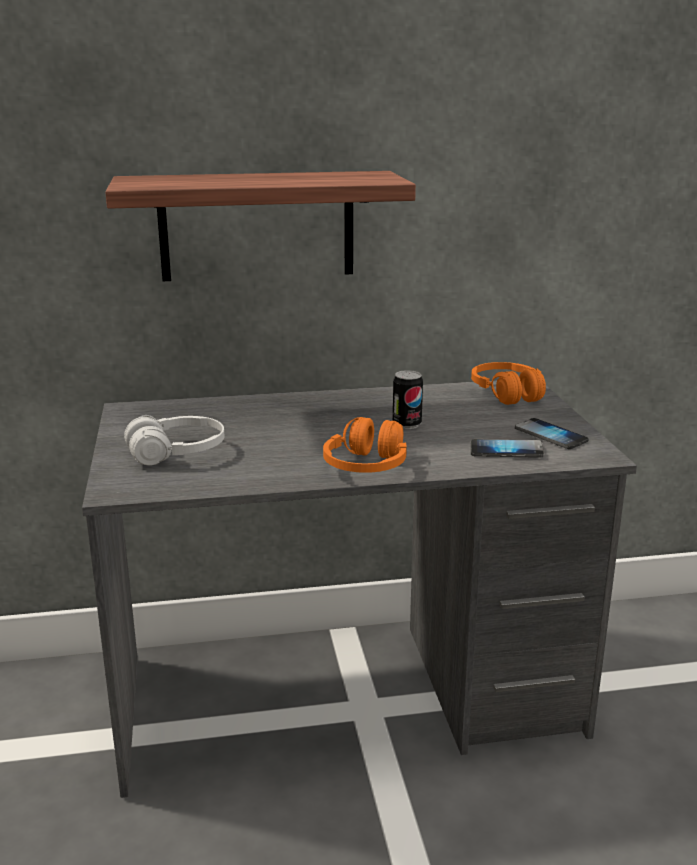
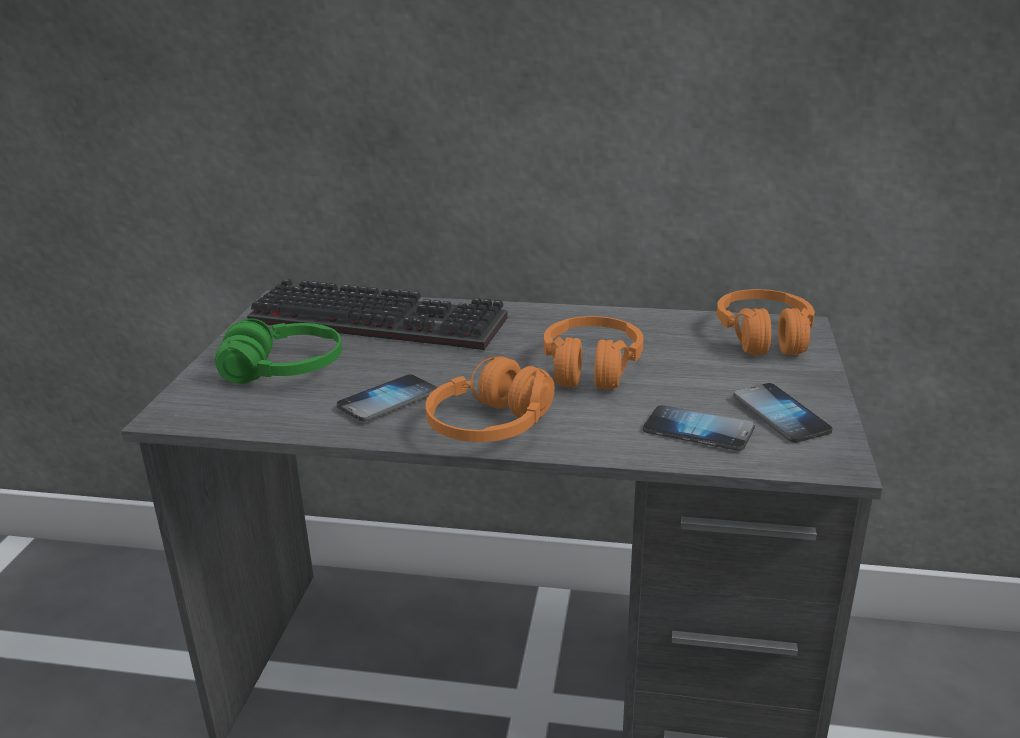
camera: 20 degrees right, 5 degrees up
shelf [105,171,416,281] -> none
white headphones [124,415,224,466] -> green headphones [215,318,342,384]
can [393,370,423,429] -> orange headphones [544,316,644,390]
none -> keyboard [247,279,508,350]
none -> phone [337,374,437,422]

